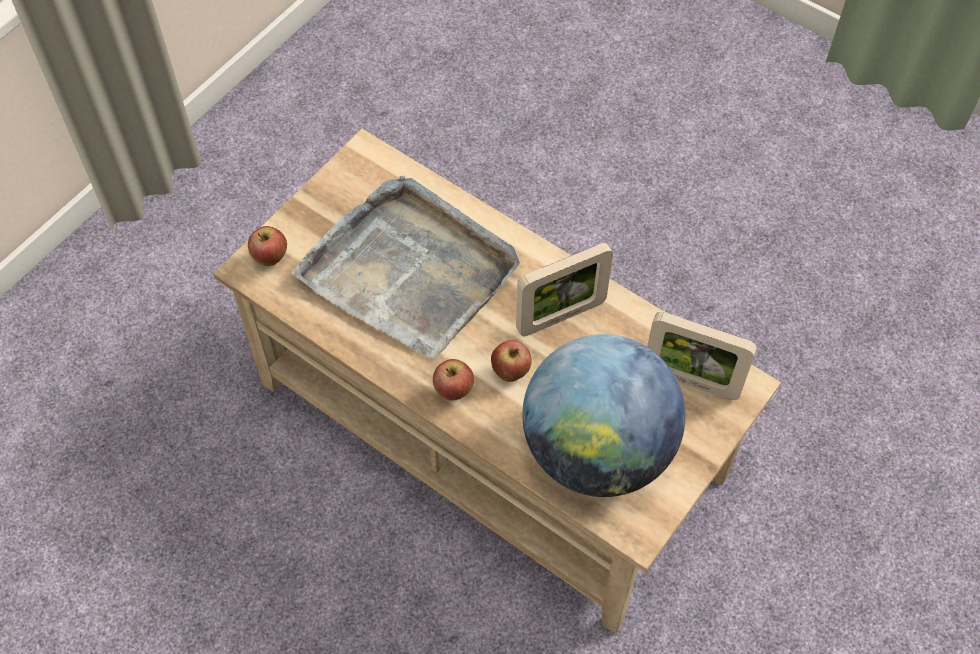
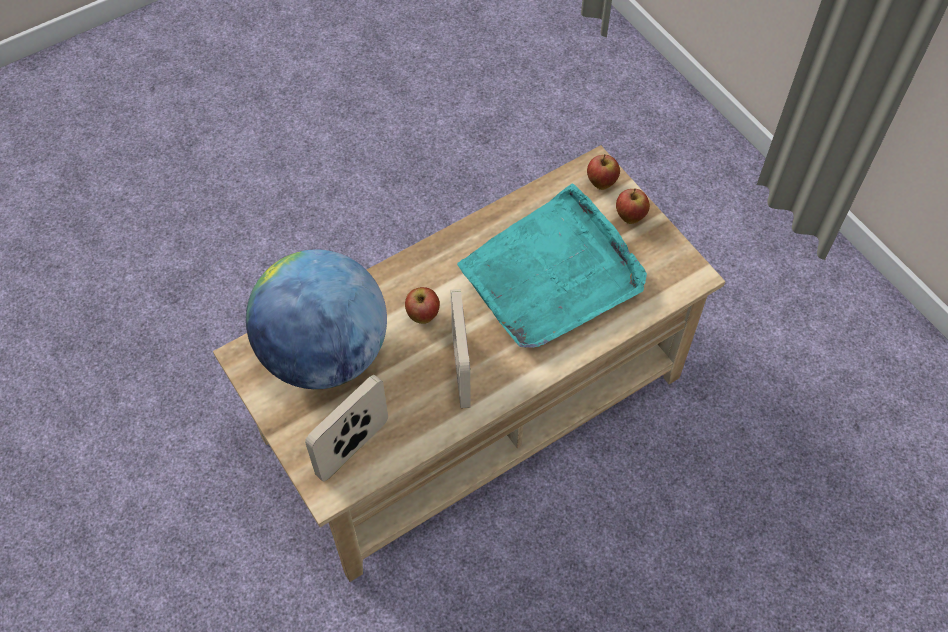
camera: 110 degrees right, 0 degrees up
grey tray [292,175,520,359] -> turquoise tray [457,184,647,348]
apple [433,359,474,401] -> apple moved to [616,188,650,224]

